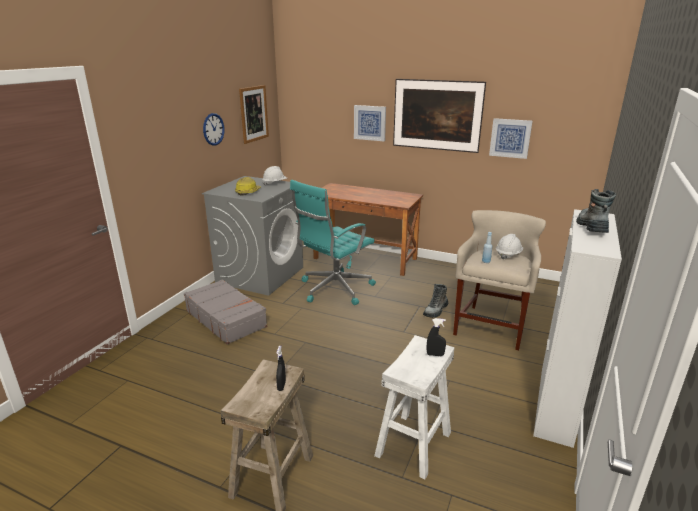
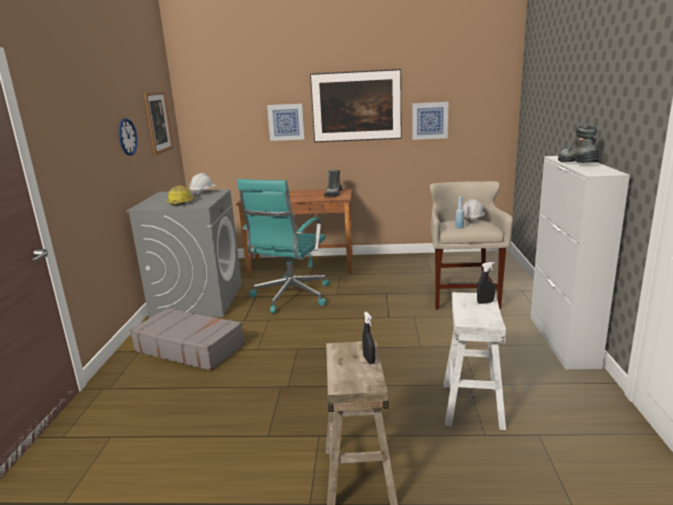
camera: 20 degrees left, 5 degrees down
boot [423,284,448,318] -> boot moved to [324,170,342,197]

